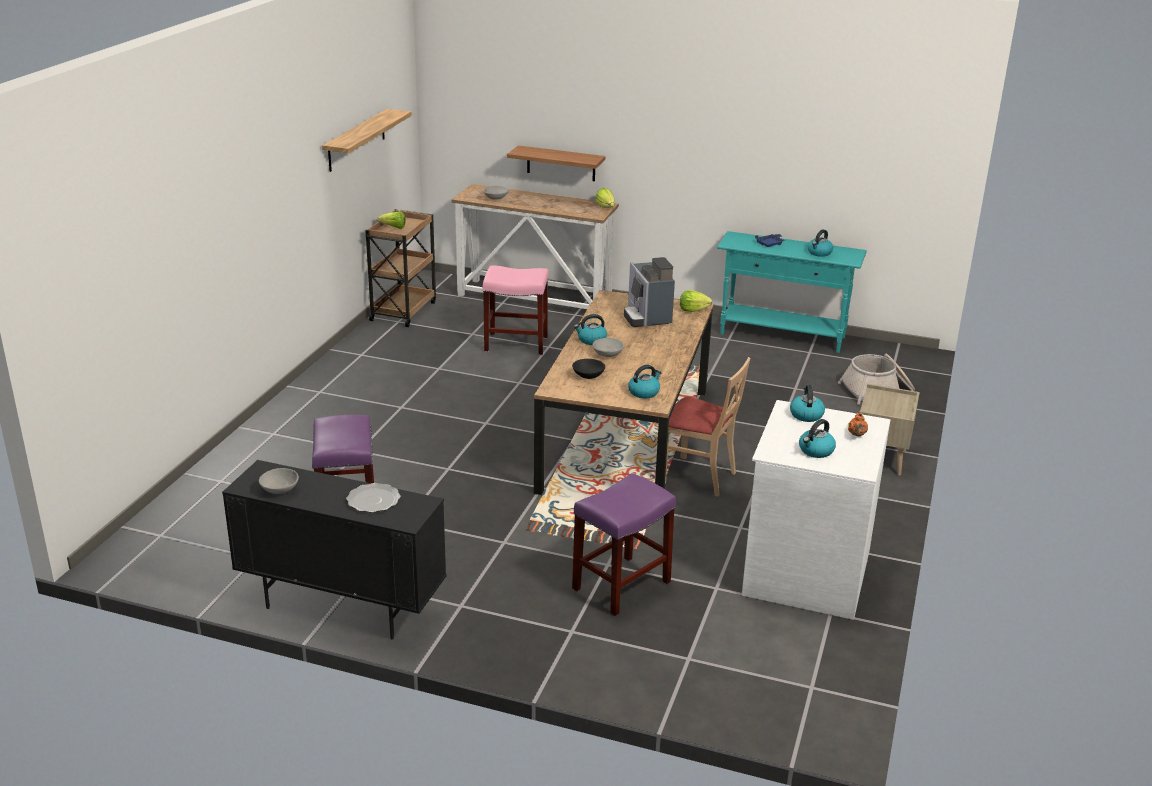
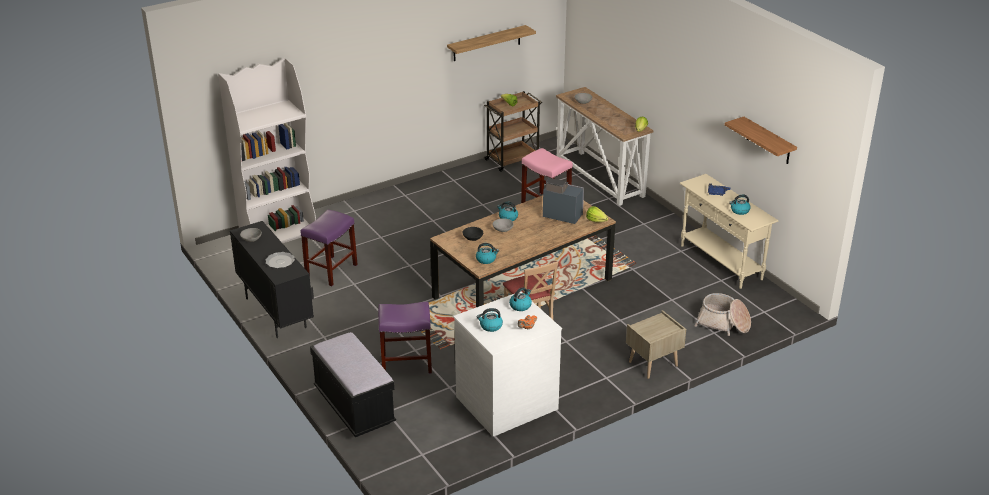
camera: 40 degrees right, 5 degrees up
shelf [507,145,605,182] -> shelf moved to [725,117,797,164]
coffee machine [624,257,675,327] -> coffee machine turned 90 degrees clockwise [543,178,584,224]
turquoise console table [717,231,867,353] -> beige console table [680,174,778,289]
none -> white bookcase [218,58,316,243]
none -> black bench [310,332,396,437]

